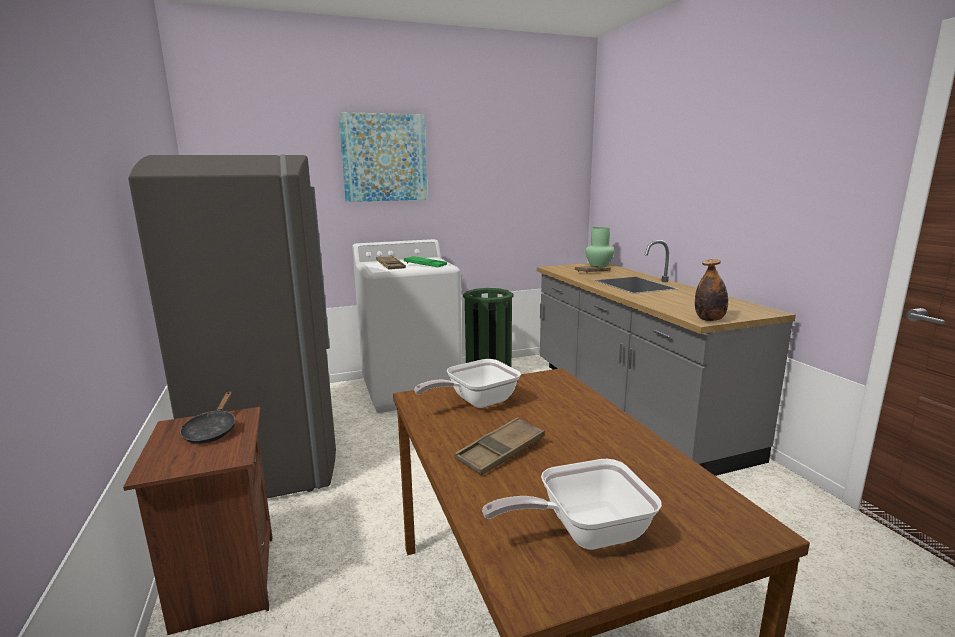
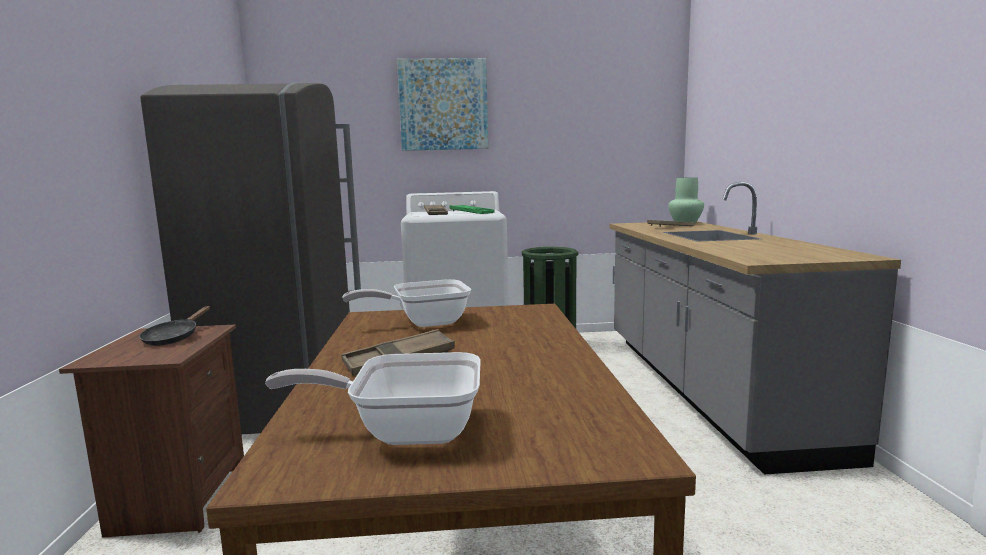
camera: 15 degrees right, 5 degrees down
bottle [695,259,728,321] -> none

